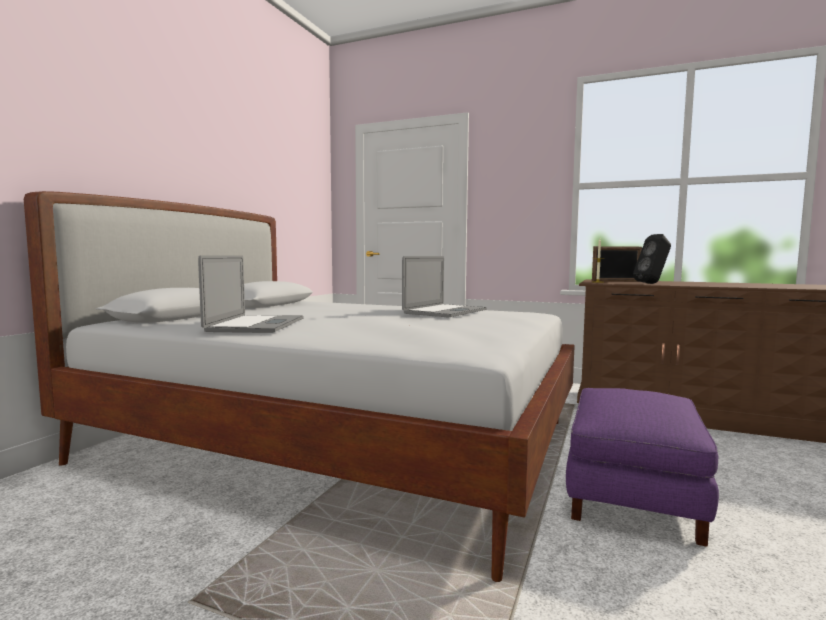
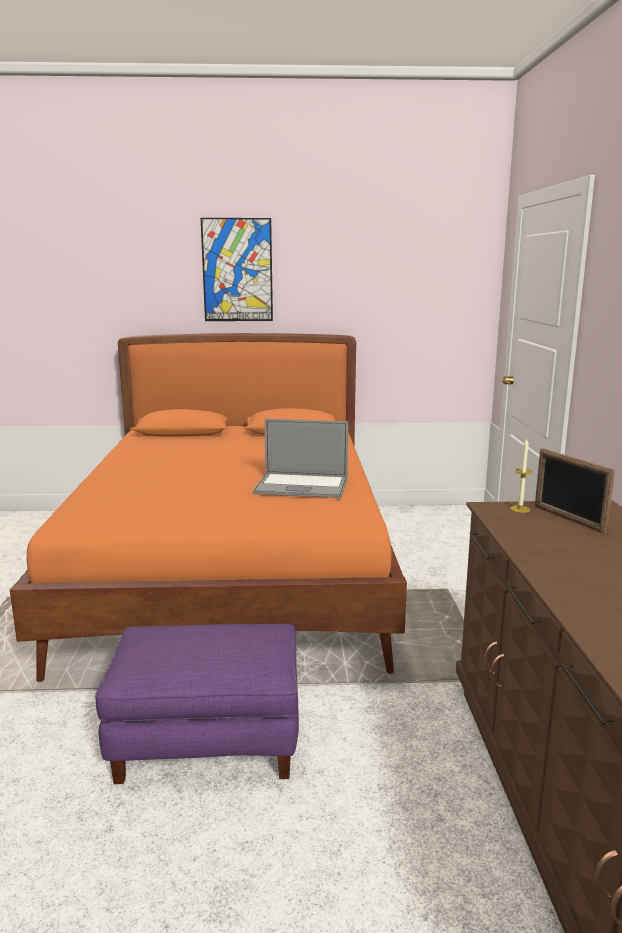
camera: 65 degrees right, 10 degrees up
white bed [24,191,575,582] -> orange bed [10,333,407,682]
laptop [198,255,303,333] -> none
black speaker [633,234,671,284] -> none
none -> picture [201,218,273,321]

